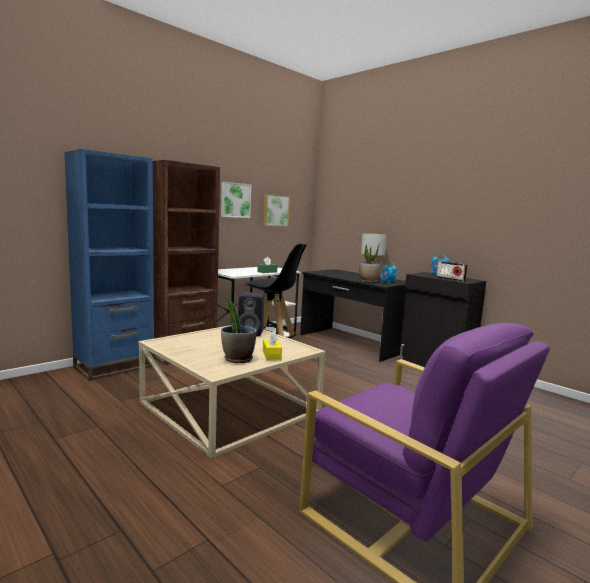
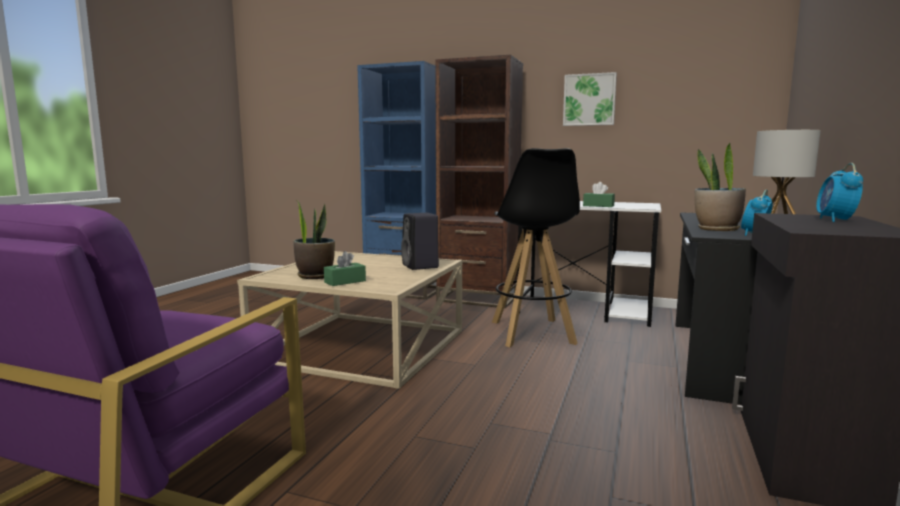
camera: 65 degrees right, 0 degrees up
picture [263,194,290,227] -> none
yellow tissue box [263,332,282,360] -> green tissue box [324,251,366,286]
radio [436,261,468,282] -> none

